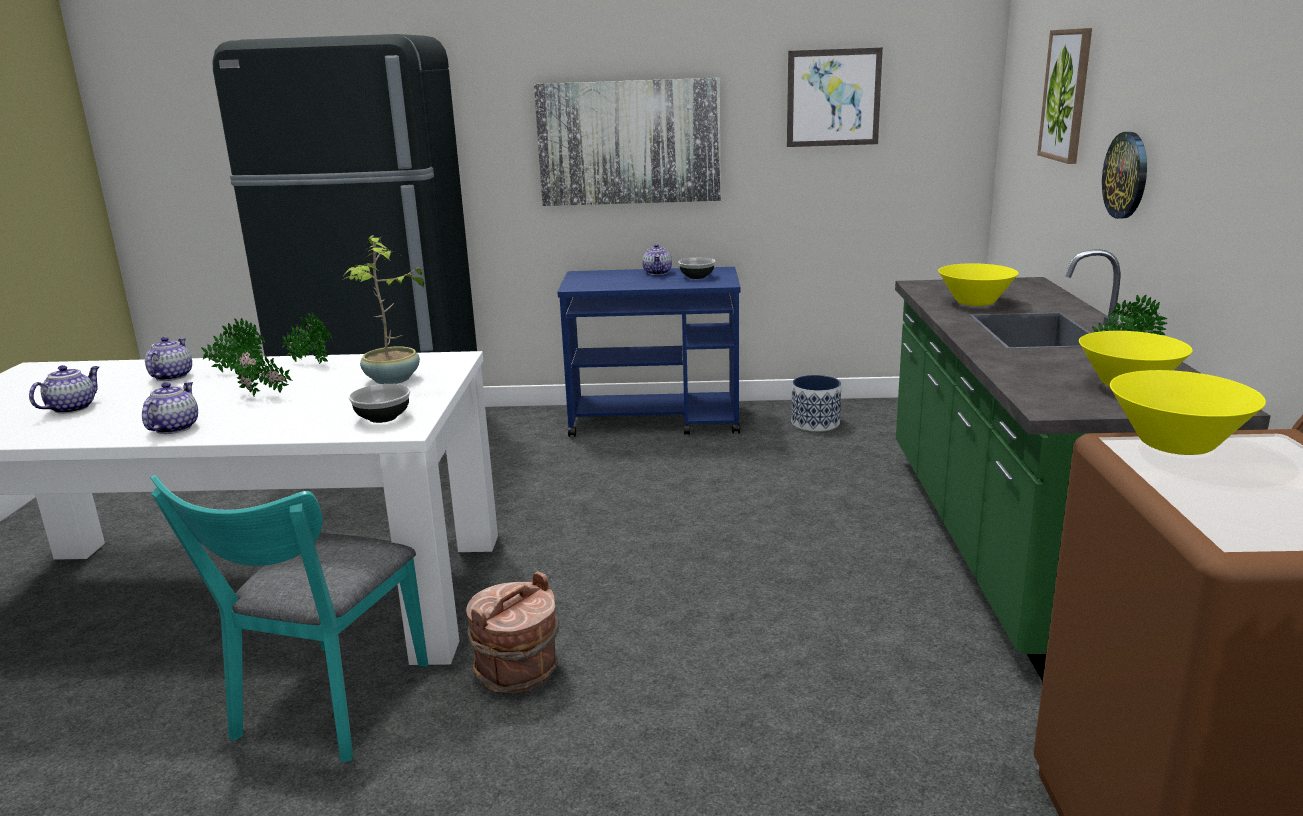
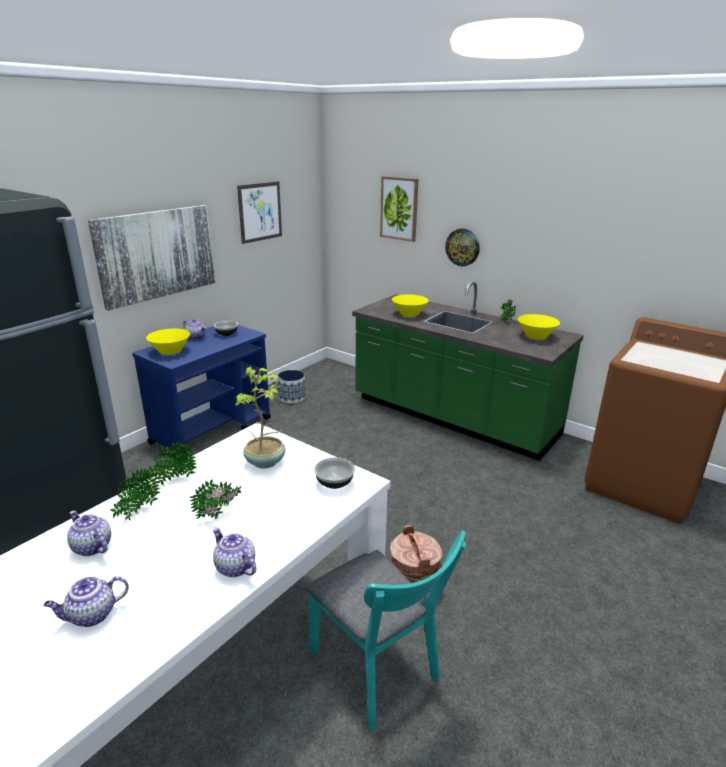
camera: 55 degrees left, 5 degrees up
teapot [29,365,99,414] -> teapot turned 90 degrees counterclockwise [43,576,129,627]
yellow bowl [1110,370,1266,455] -> yellow bowl moved to [146,329,190,355]

